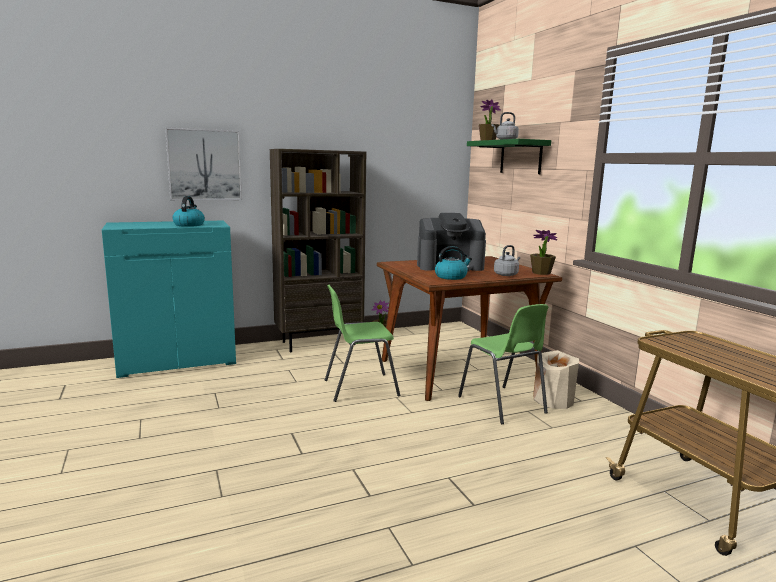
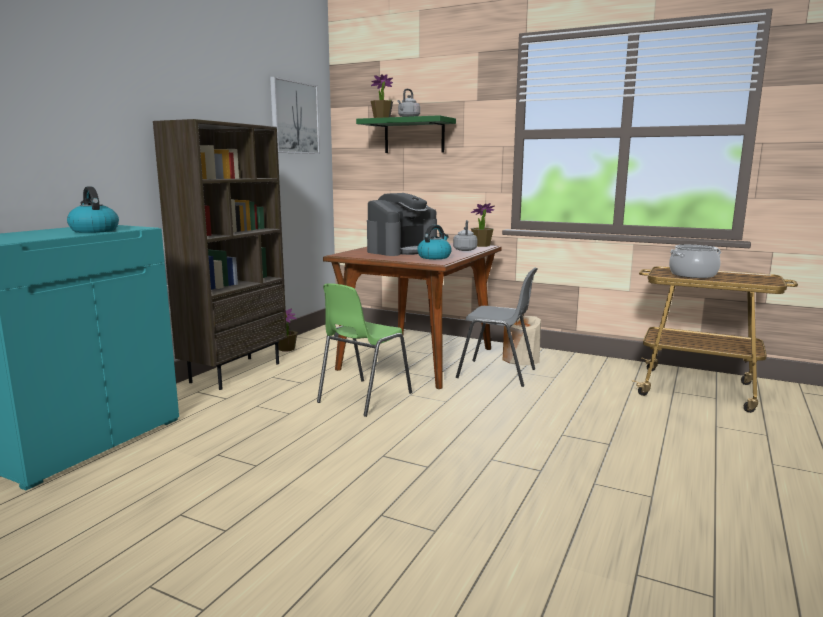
camera: 40 degrees left, 0 degrees up
picture [165,127,242,200] -> picture moved to [270,77,320,154]
green chair [458,304,548,424] -> grey chair [456,268,537,387]
none -> cooking pot [669,245,721,278]

